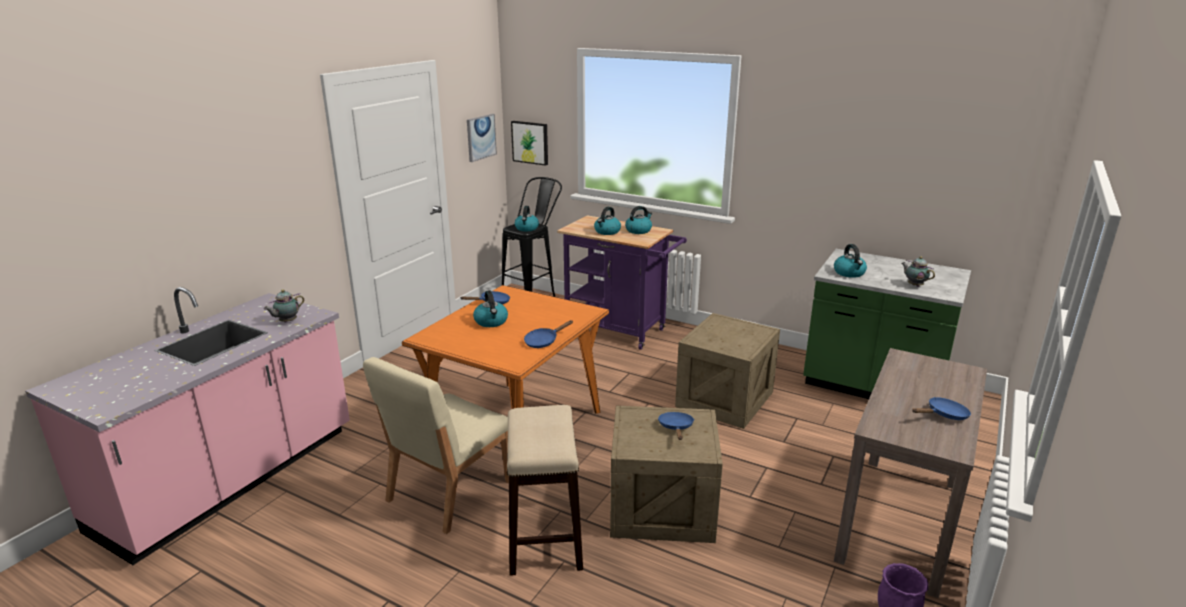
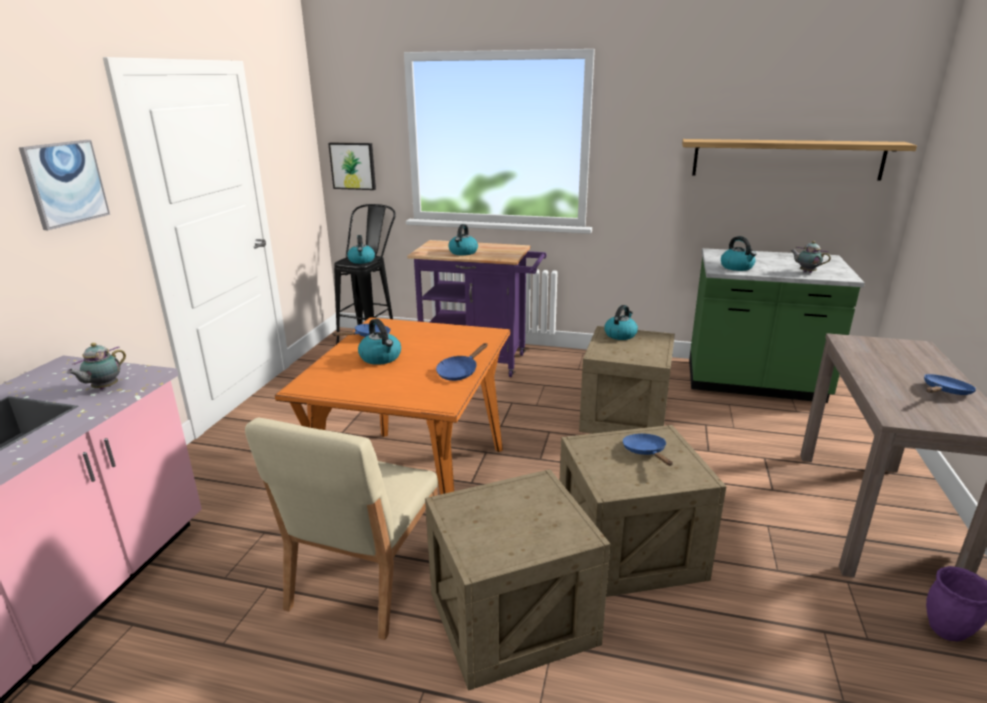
camera: 15 degrees left, 0 degrees up
picture [467,114,497,162] -> picture moved to [19,140,110,230]
stool [507,405,583,576] -> crate [425,469,610,691]
kettle [625,206,652,234] -> kettle moved to [604,305,638,340]
none -> shelf [682,139,917,181]

